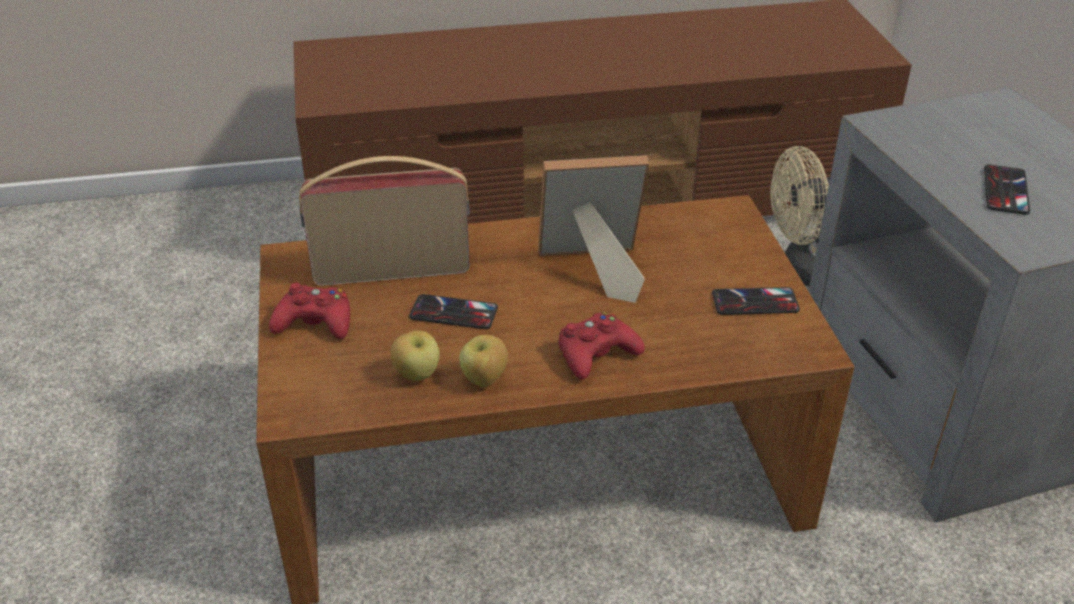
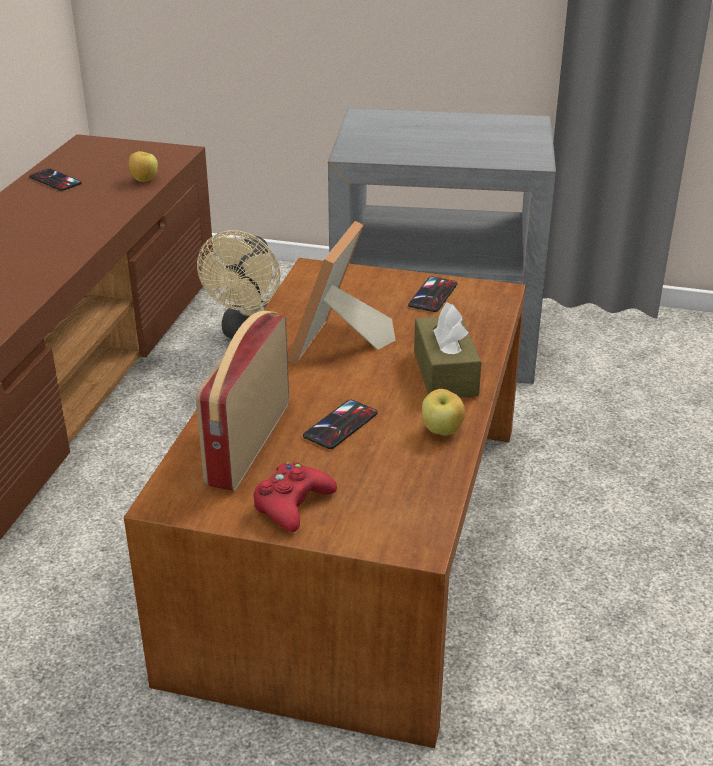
camera: 65 degrees left, 5 degrees down
apple [391,331,440,381] -> apple moved to [129,151,158,182]
red game controller [559,312,645,379] -> brown tissue box [414,302,481,397]
phone [984,164,1030,215] -> phone moved to [29,168,82,191]

